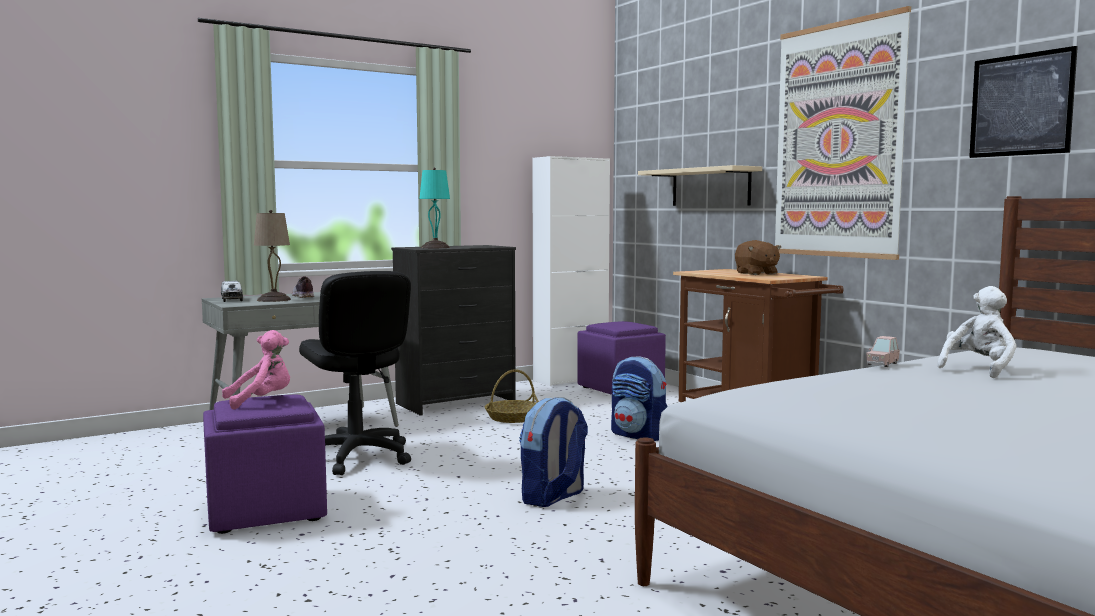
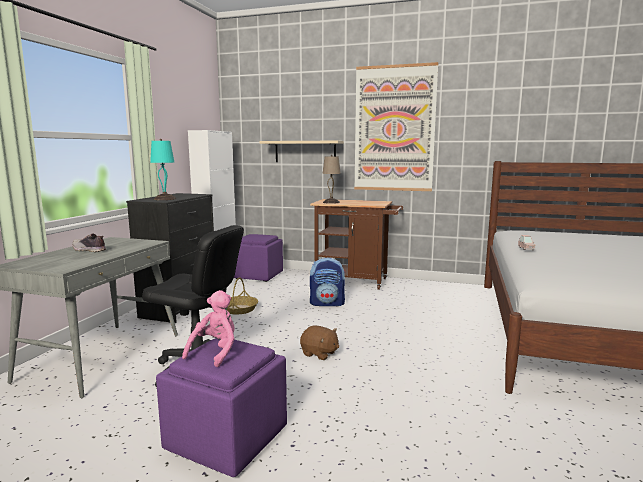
camera: 40 degrees left, 5 degrees up
toy truck [221,281,243,302] -> none
beige table lamp [254,210,291,302] -> beige table lamp moved to [323,155,341,204]
backpack [519,397,588,507] -> none
brown plush toy [735,240,781,275] -> brown plush toy moved to [300,325,339,360]
white plush toy [937,286,1016,378] -> none
picture [969,46,1078,158] -> none

